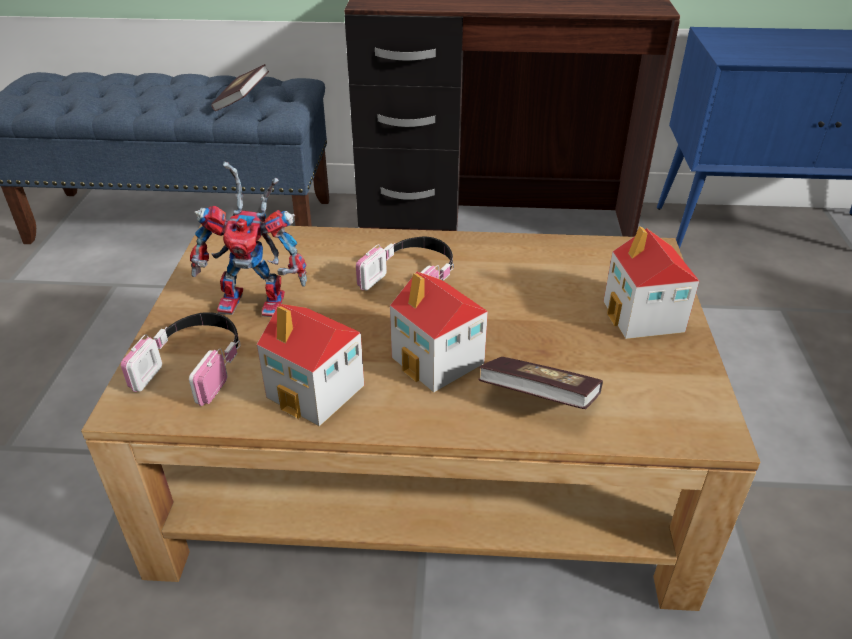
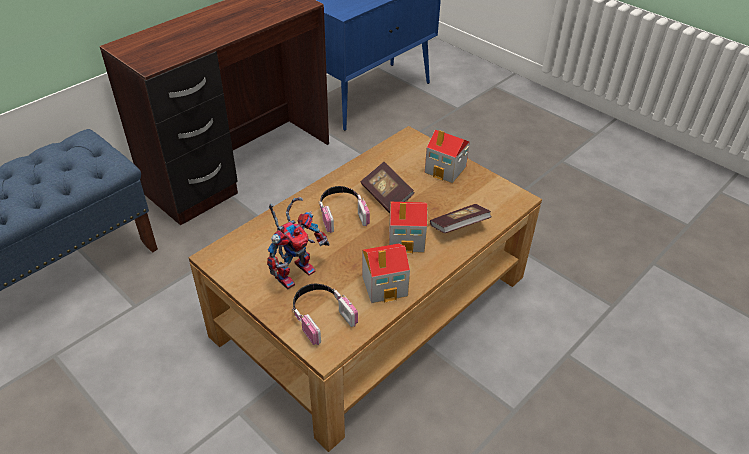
camera: 50 degrees left, 5 degrees up
book [211,64,269,111] -> book moved to [361,162,414,213]

